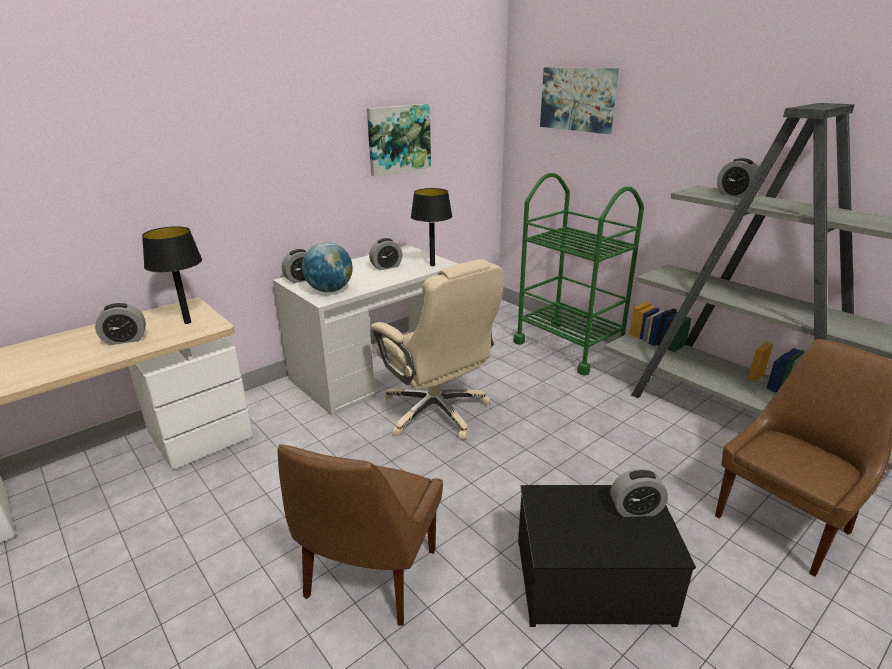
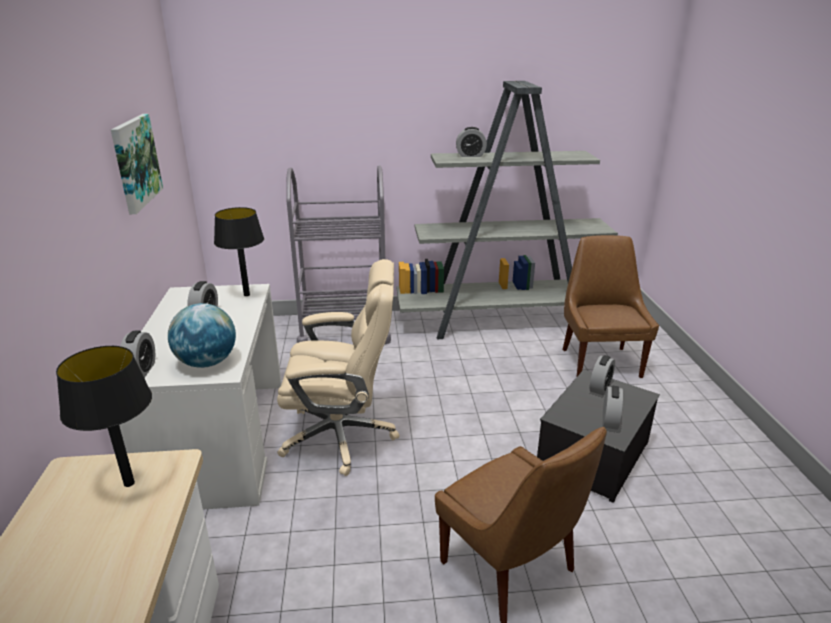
camera: 55 degrees left, 0 degrees up
alarm clock [95,303,146,345] -> alarm clock moved to [603,386,623,430]
green cart [514,173,644,376] -> grey cart [286,165,391,344]
picture [540,67,619,134] -> none

